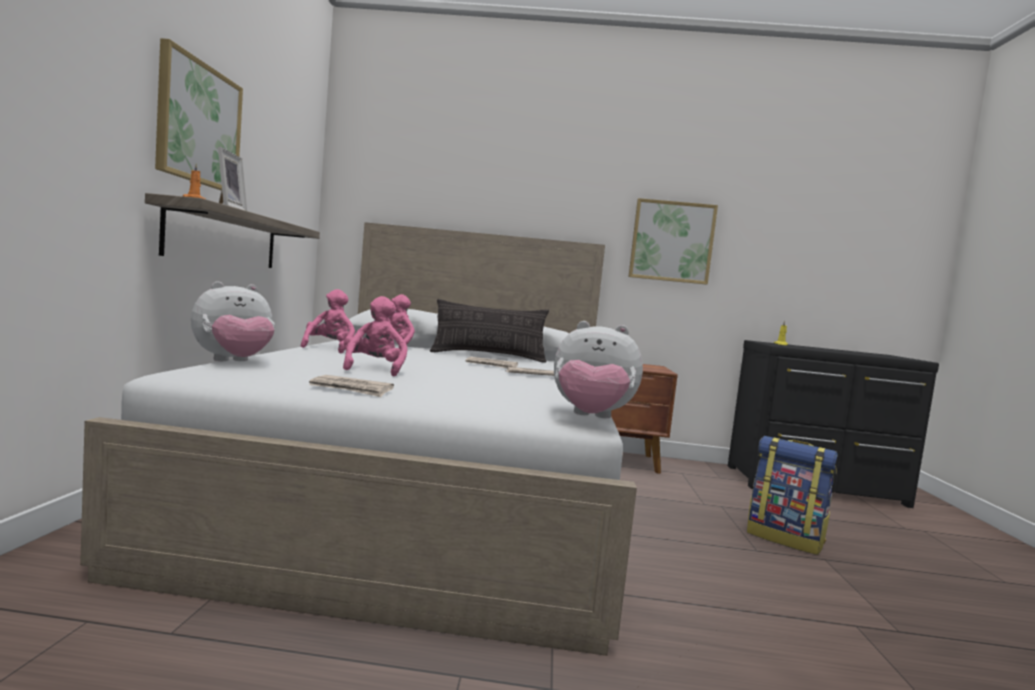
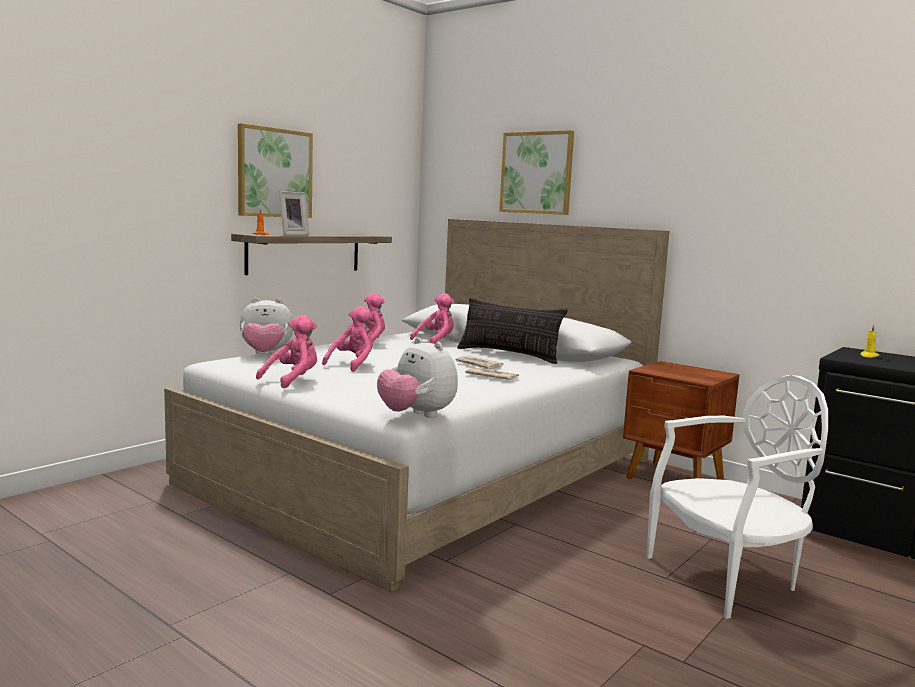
camera: 35 degrees right, 5 degrees up
newspaper [309,375,394,397] -> pink plush toy [256,315,317,388]
picture [628,198,718,284] -> picture moved to [499,130,574,215]
backpack [747,436,838,555] -> white chair [647,375,828,619]

